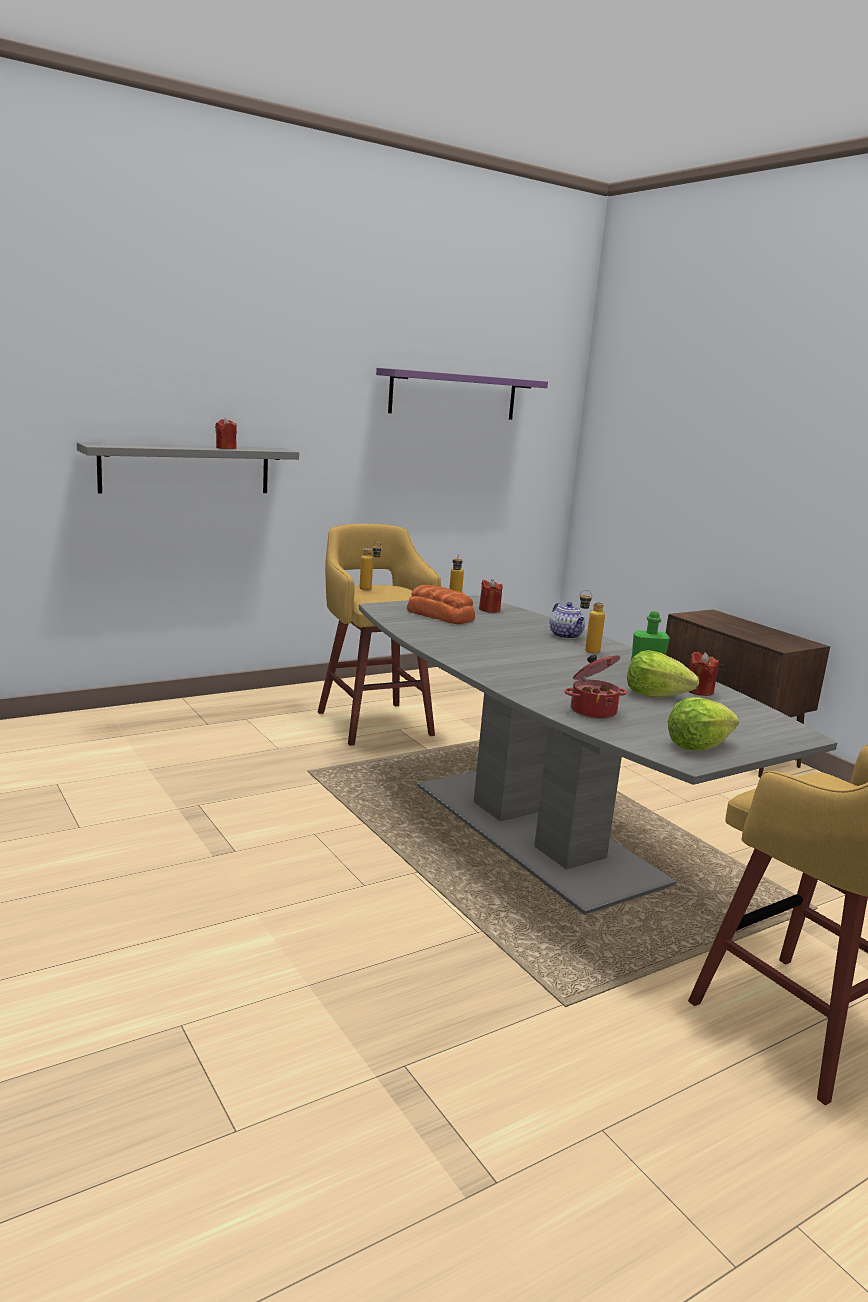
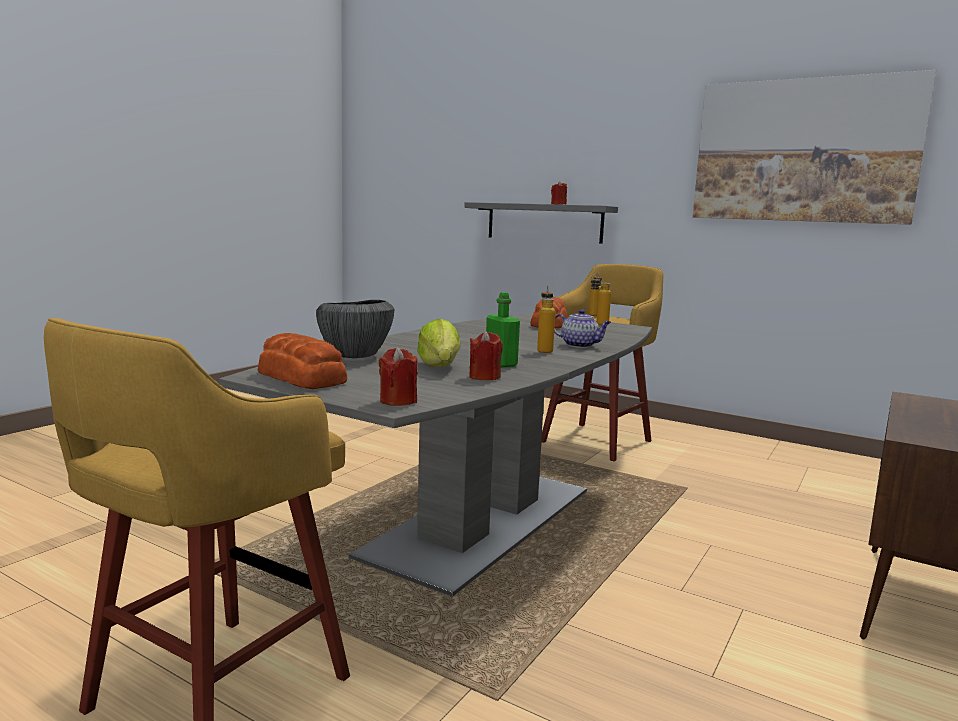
camera: 65 degrees right, 5 degrees down
purple shelf [376,368,548,420] -> picture [693,70,936,225]
red candle [479,579,503,613] -> red candle moved to [379,347,418,406]
teapot [549,602,585,639] -> teapot turned 105 degrees counterclockwise [554,309,611,348]
cooking pot [564,654,627,719] -> bowl [316,300,394,358]
lettuce [668,697,739,750] -> bread [258,333,347,389]

